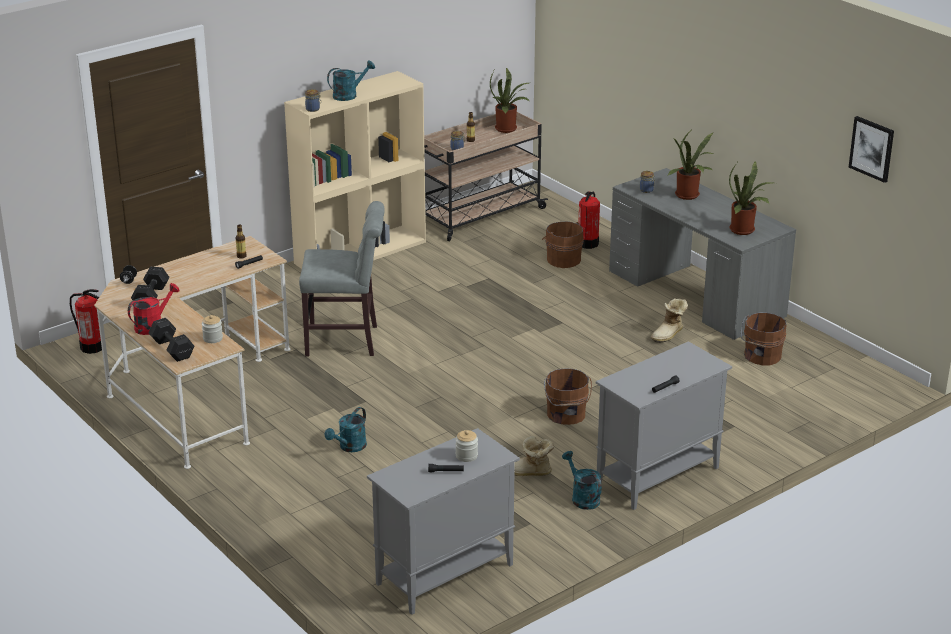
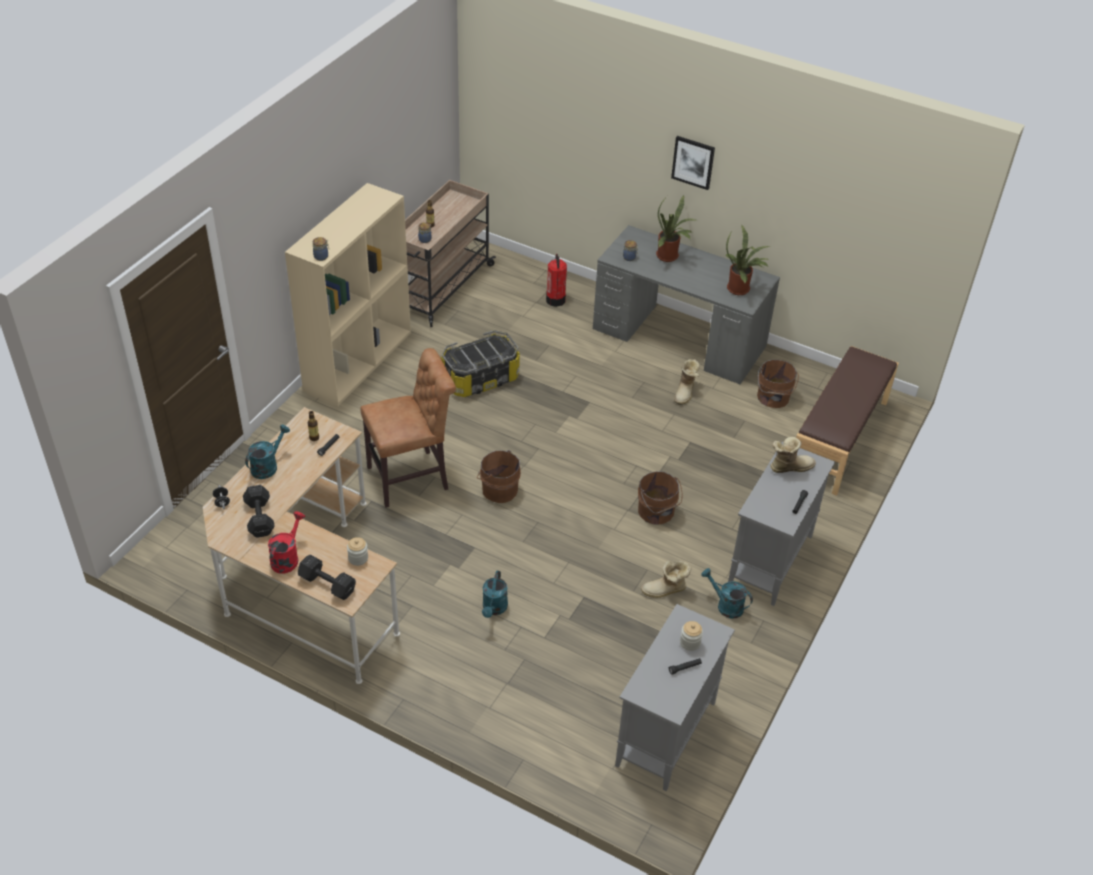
camera: 25 degrees left, 15 degrees up
fire extinguisher [70,289,102,354] -> none
grey chair [299,201,385,357] -> brown chair [360,348,456,507]
turquoise watering can [327,60,375,101] -> turquoise watering can moved to [245,424,290,479]
potted plant [490,68,529,133] -> none
brown bucket [542,221,584,268] -> brown bucket moved to [477,450,521,503]
picture [849,116,894,183] -> picture moved to [671,136,715,190]
none -> storage box [441,330,520,397]
none -> boot [770,437,816,473]
none -> brown bench [796,346,899,496]

